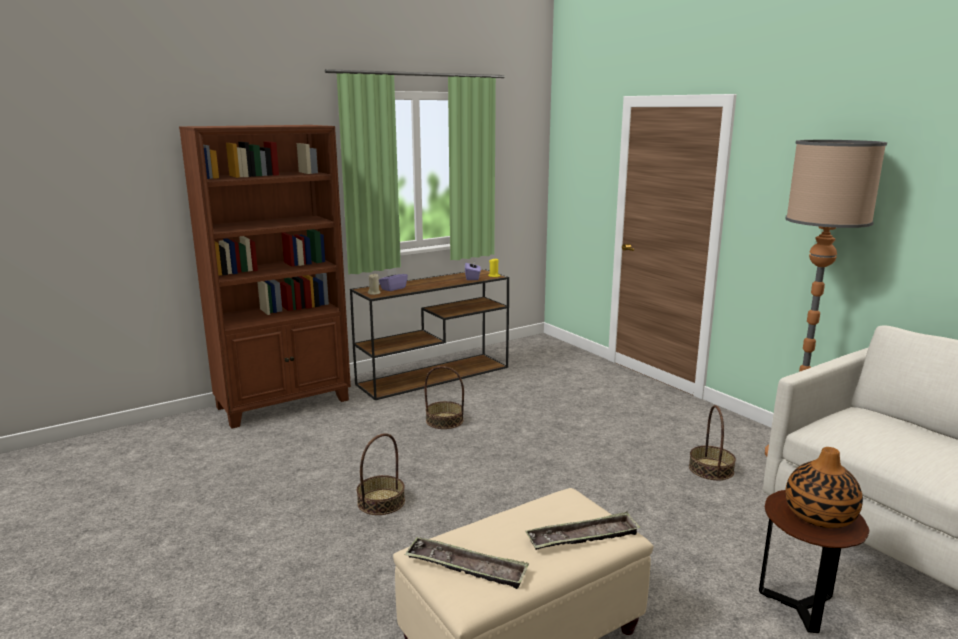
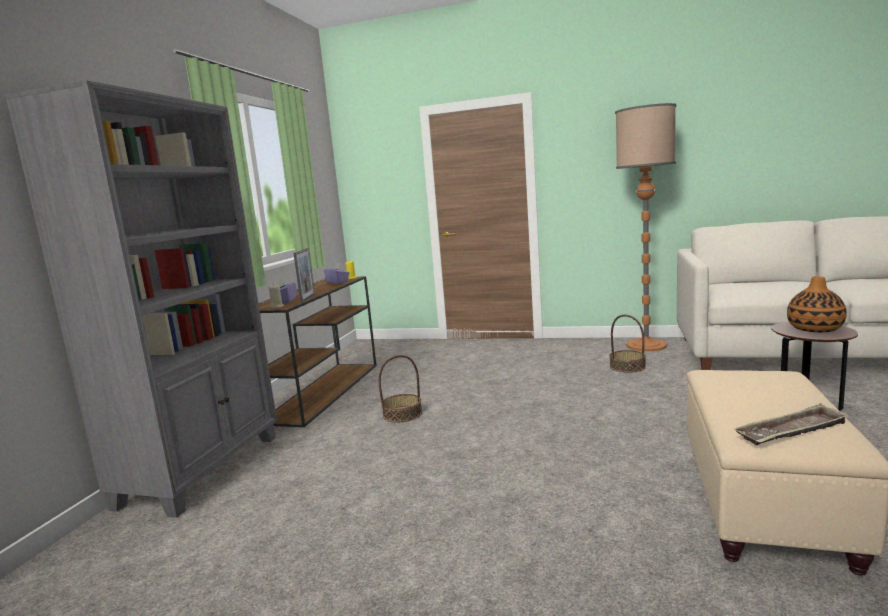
camera: 40 degrees left, 5 degrees down
brown bookcase [179,125,351,429] -> grey bookcase [5,80,277,518]
basket [357,433,405,515] -> none
tray [525,511,641,550] -> none
none -> picture frame [294,248,315,302]

